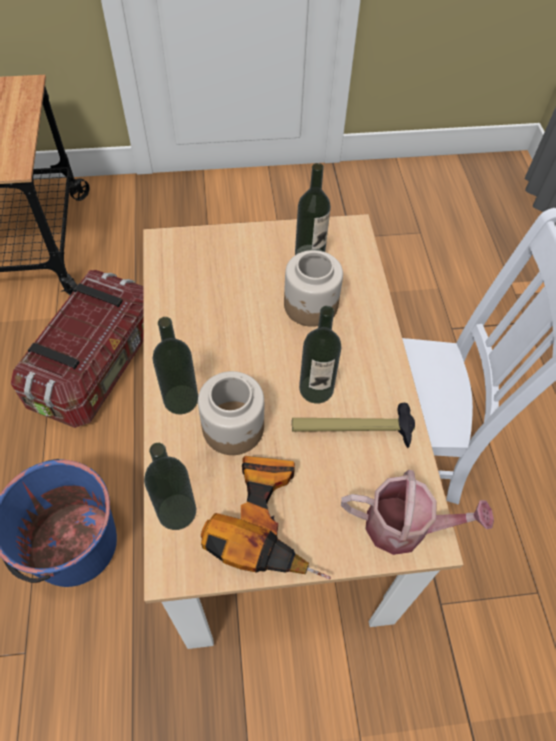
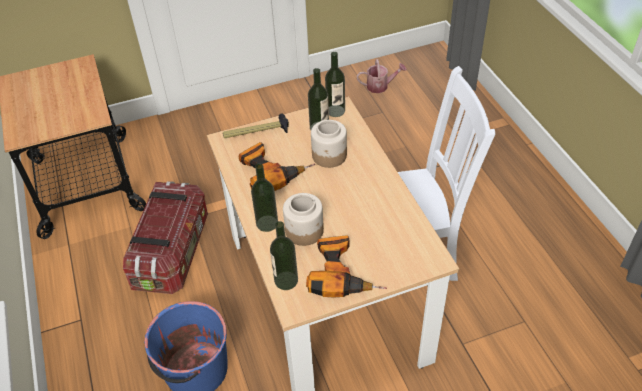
camera: 10 degrees left, 10 degrees down
hammer [292,403,415,448] -> hammer moved to [223,113,289,138]
bottle [299,306,342,404] -> bottle moved to [325,52,345,117]
watering can [341,470,494,555] -> watering can moved to [357,59,407,93]
none -> power drill [239,142,315,191]

